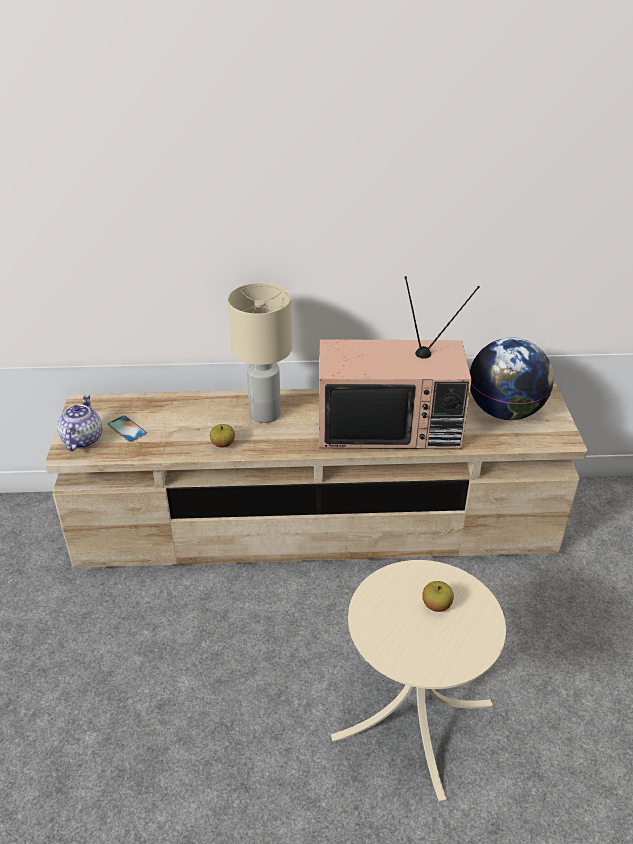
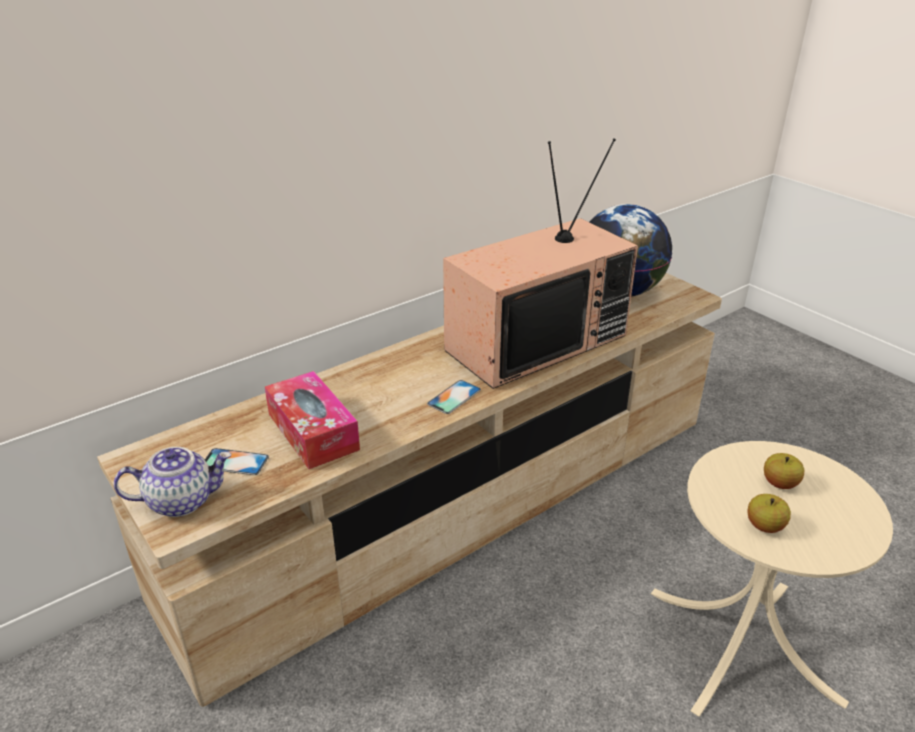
camera: 35 degrees left, 5 degrees down
teapot [57,394,102,451] -> teapot turned 105 degrees clockwise [114,447,231,517]
apple [210,424,235,448] -> apple moved to [747,494,791,533]
beige table lamp [228,283,292,423] -> none
none -> tissue box [265,371,360,469]
none -> phone [427,380,481,414]

